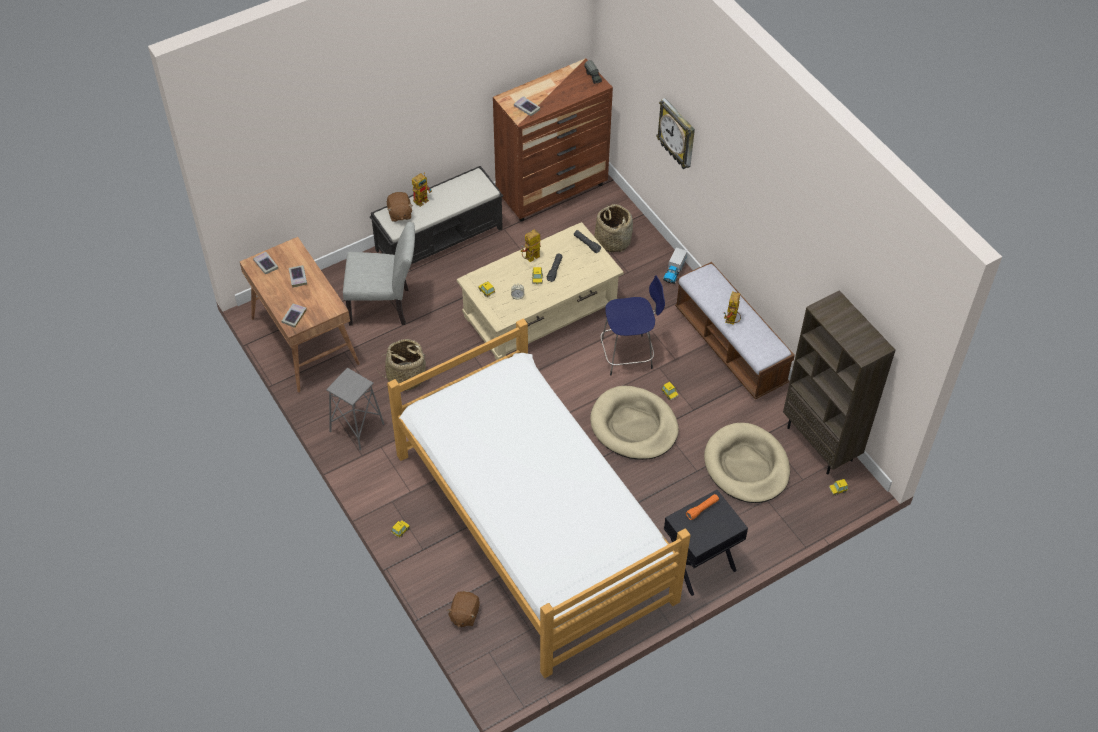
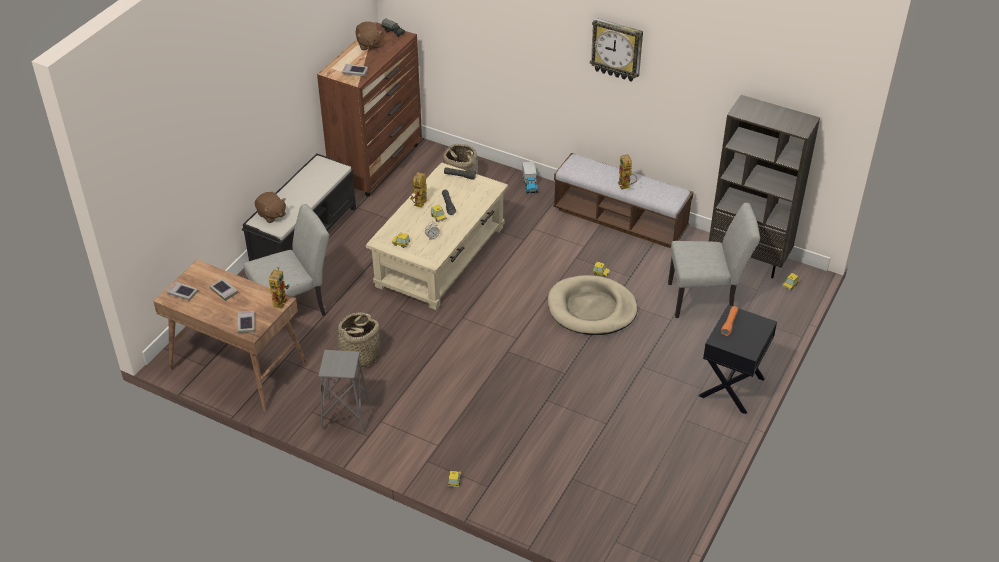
camera: 30 degrees left, 10 degrees down
bed [387,318,691,678] -> none
toy robot [412,173,432,207] -> toy robot moved to [269,267,289,309]
brown plush toy [447,591,480,628] -> brown plush toy moved to [356,22,382,50]
blue stool [600,275,665,376] -> none
wall clock [656,98,695,169] -> wall clock moved to [590,18,643,82]
beige dog bed [704,423,790,503] -> grey chair [668,203,760,318]

